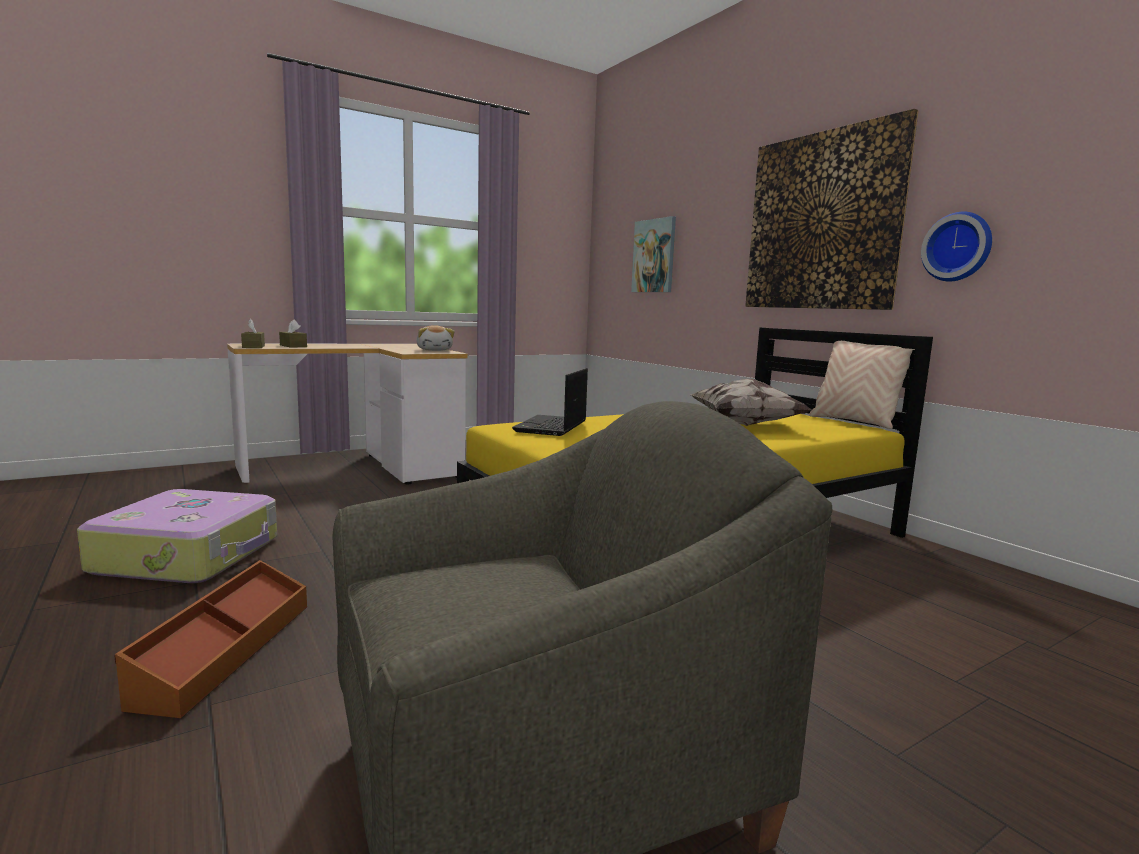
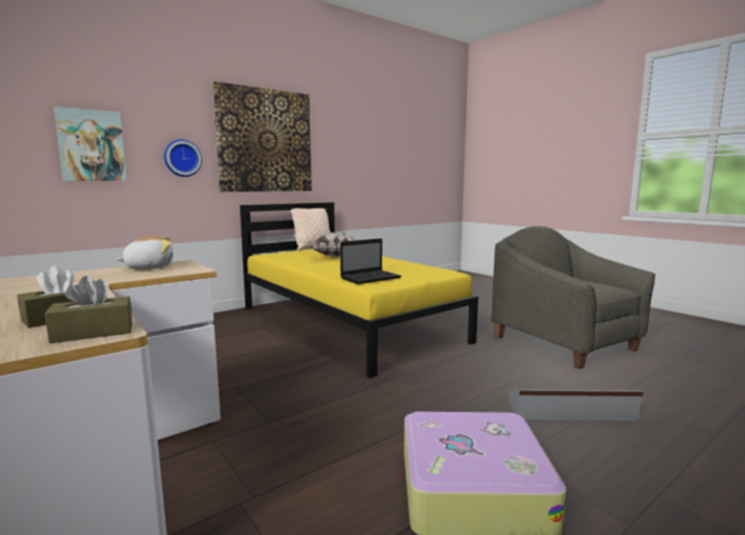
camera: 95 degrees left, 0 degrees up
brown storage box [114,560,307,718] -> grey storage box [509,389,643,421]
laptop [512,368,588,436] -> laptop turned 45 degrees counterclockwise [340,238,401,284]
wall clock [921,212,992,281] -> wall clock moved to [164,139,202,177]

